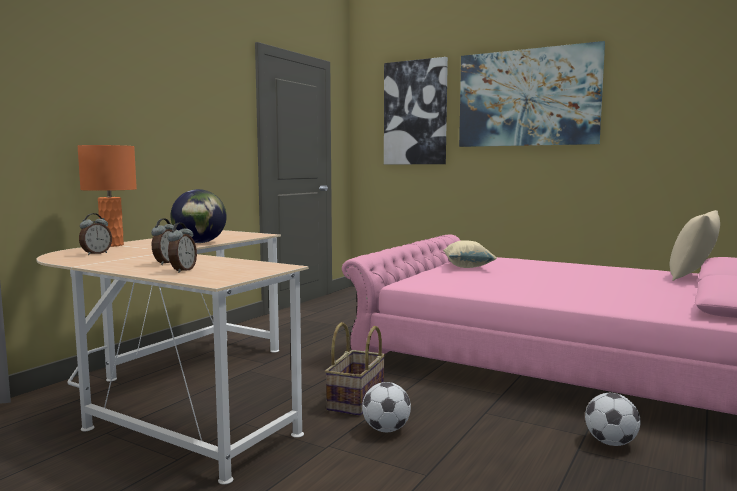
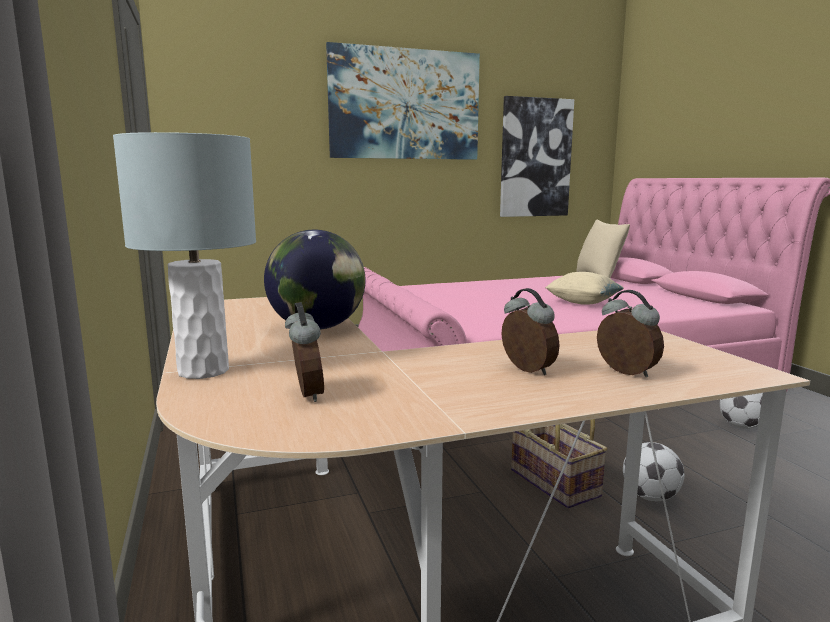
camera: 50 degrees left, 5 degrees up
orange table lamp [77,145,137,247] -> grey table lamp [113,132,256,379]
picture [384,57,448,164] -> picture moved to [500,96,574,217]
beige pillow [443,240,497,268] -> beige pillow moved to [545,272,624,305]

